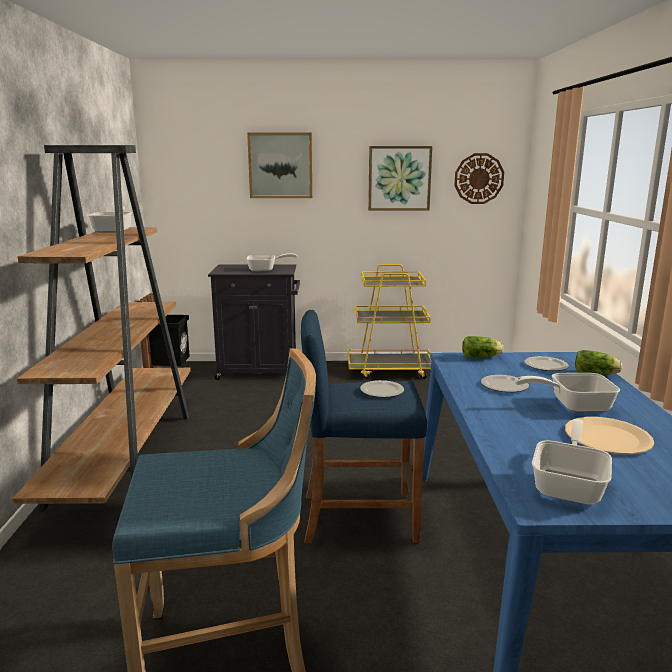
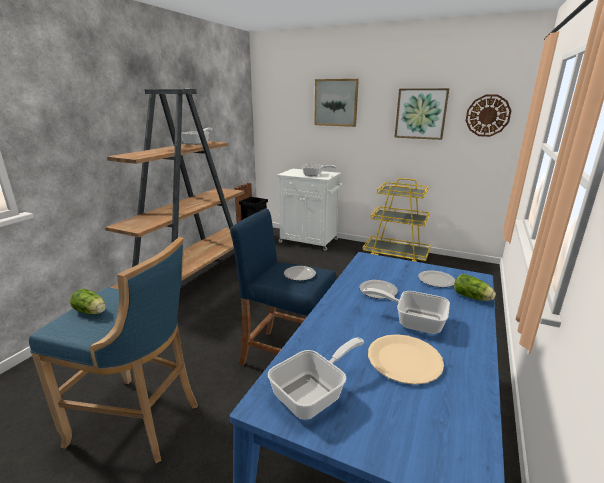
camera: 25 degrees right, 5 degrees up
black cabinet [208,264,300,380] -> white cabinet [277,169,343,251]
lettuce [462,336,503,358] -> lettuce moved to [70,289,106,314]

